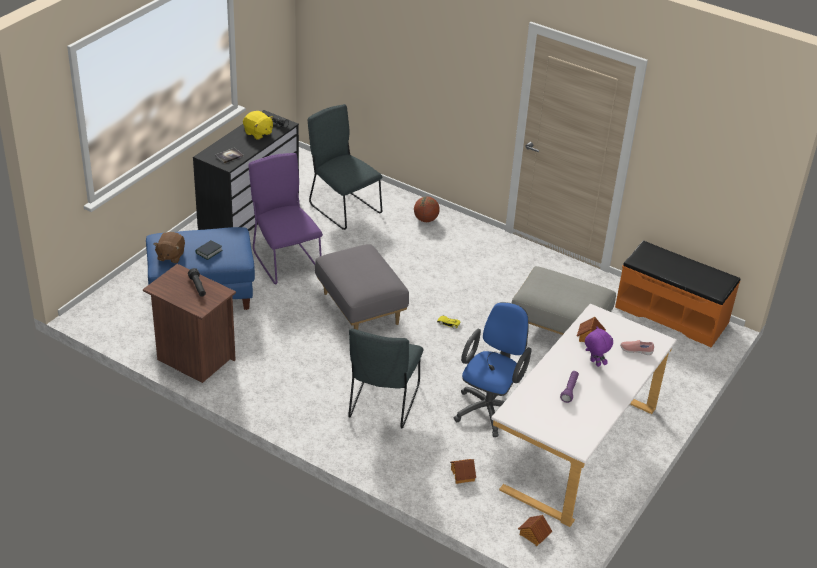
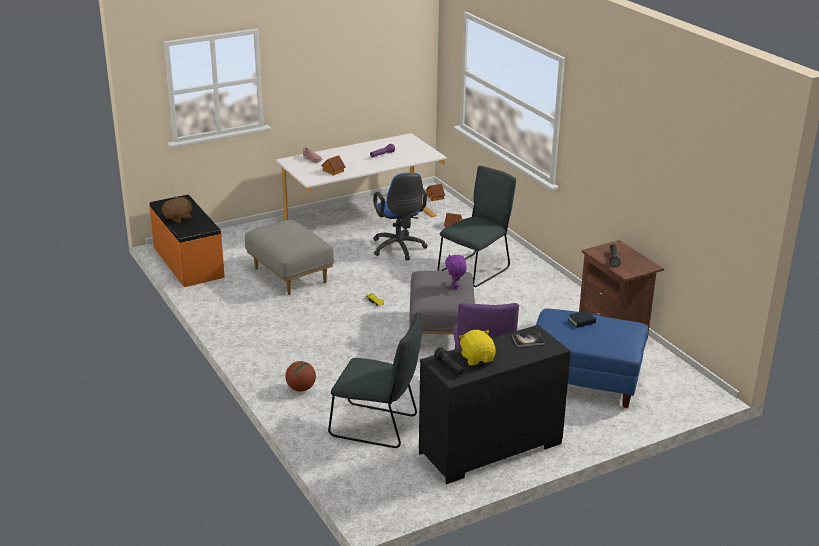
camera: 150 degrees left, 10 degrees down
brown plush toy [153,232,185,263] -> brown plush toy moved to [162,196,192,223]
grey chair [308,104,383,230] -> grey chair turned 60 degrees counterclockwise [328,312,423,448]
blue office chair [454,302,532,437] -> blue office chair turned 75 degrees counterclockwise [373,173,428,261]
purple plush toy [585,326,613,367] -> purple plush toy moved to [445,254,467,290]

